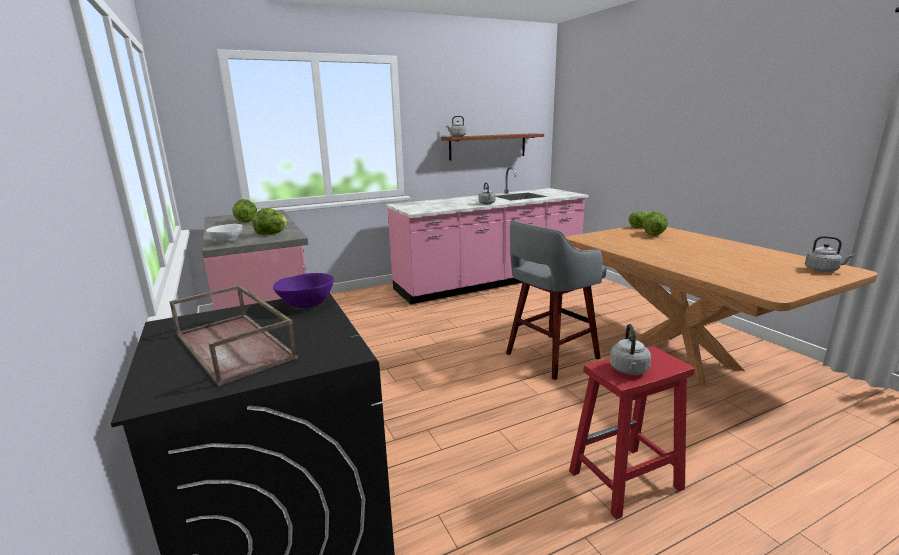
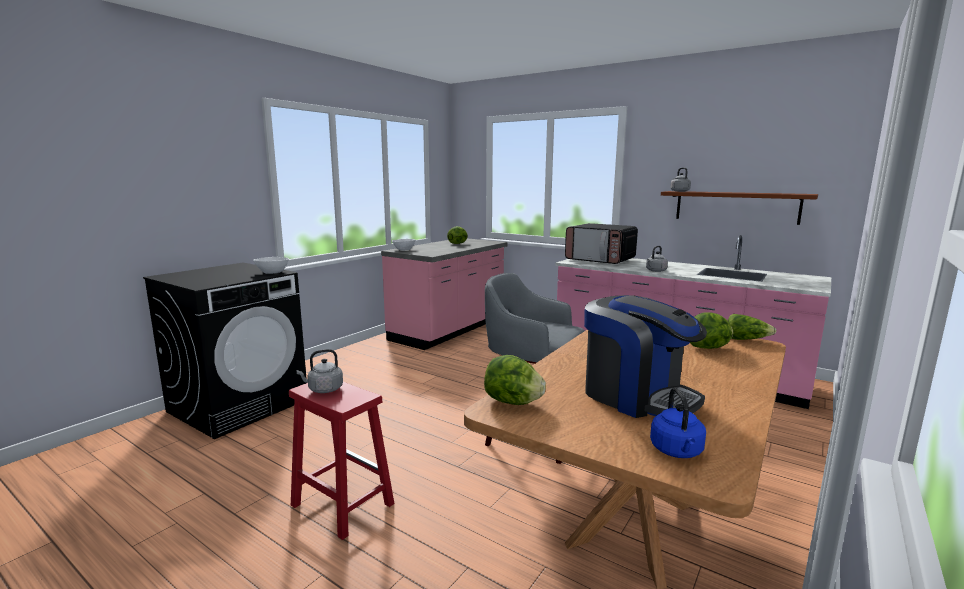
camera: 60 degrees right, 5 degrees down
brown tray [169,285,298,387] -> none
lettuce [252,208,288,235] -> lettuce moved to [484,355,546,405]
purple bowl [273,273,334,308] -> white bowl [253,257,289,274]
grey kettle [805,236,854,272] -> blue kettle [650,388,706,458]
none -> microwave [565,223,638,264]
none -> coffee machine [584,295,707,418]

